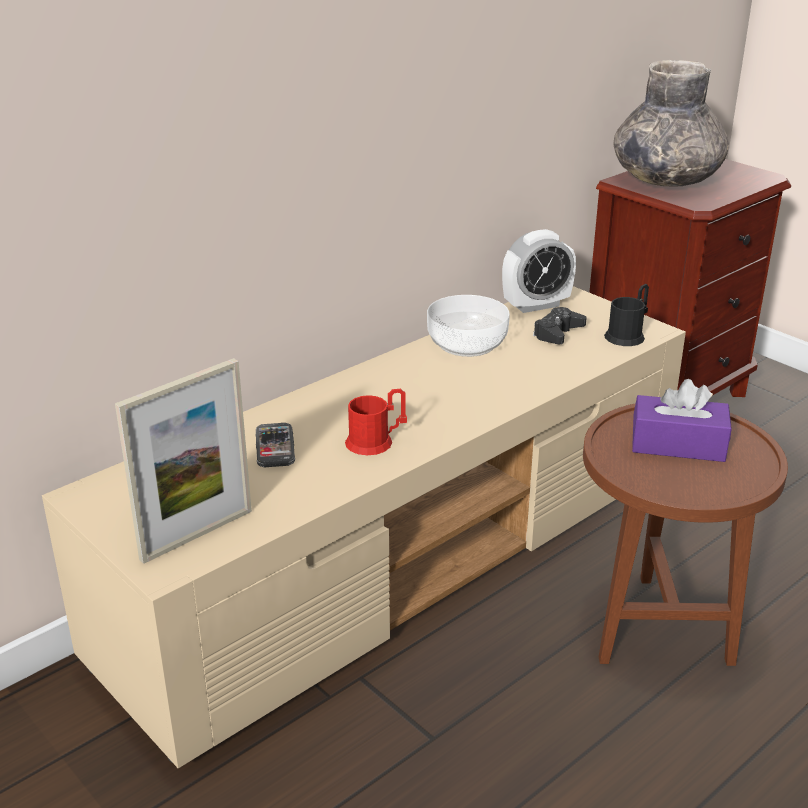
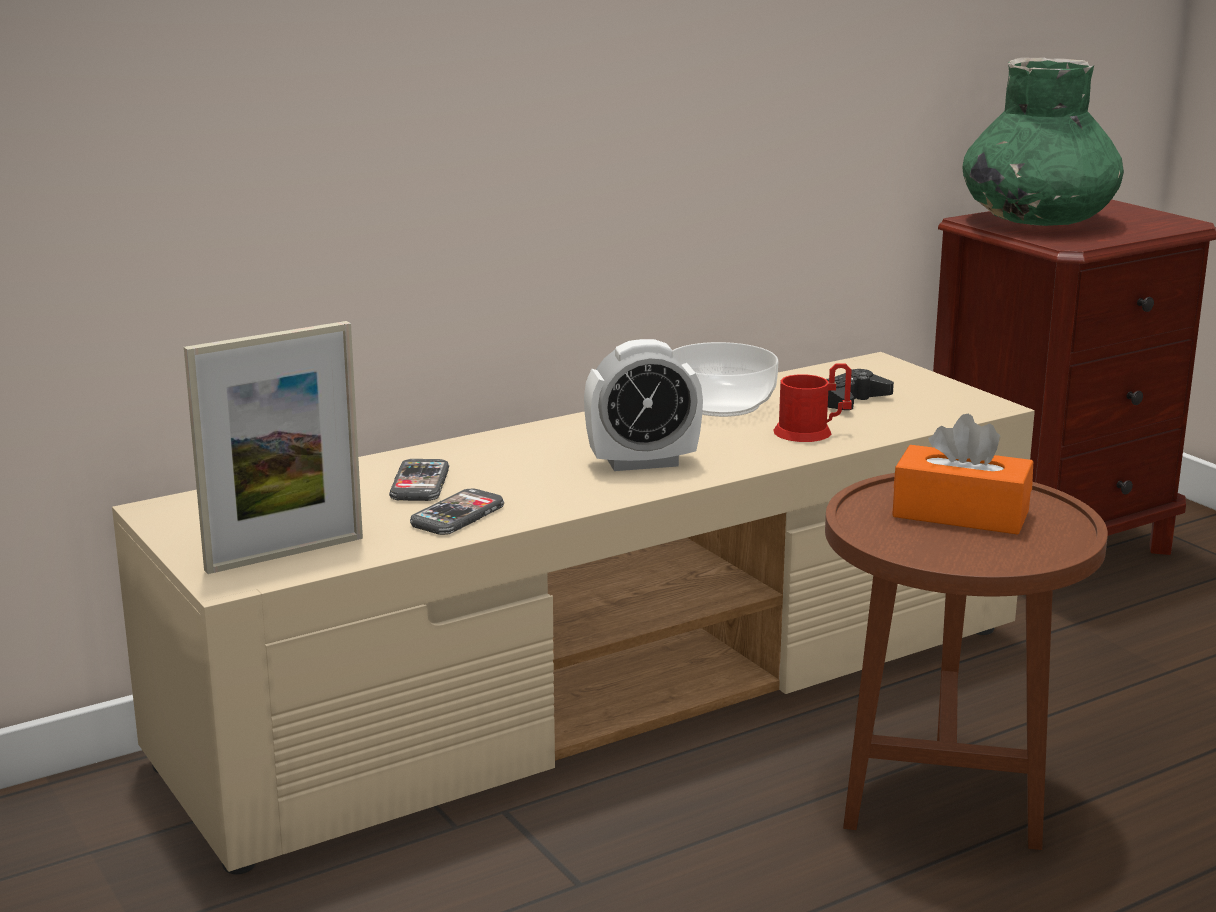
camera: 10 degrees right, 10 degrees down
red mug [345,389,407,455] -> red mug moved to [773,364,852,442]
alarm clock [502,229,576,313] -> alarm clock moved to [584,339,703,471]
black mug [604,284,649,346] -> none
grey vase [614,60,729,187] -> green vase [963,57,1124,226]
purple tissue box [632,379,732,462] -> orange tissue box [892,414,1033,535]
none -> phone [410,489,504,535]

